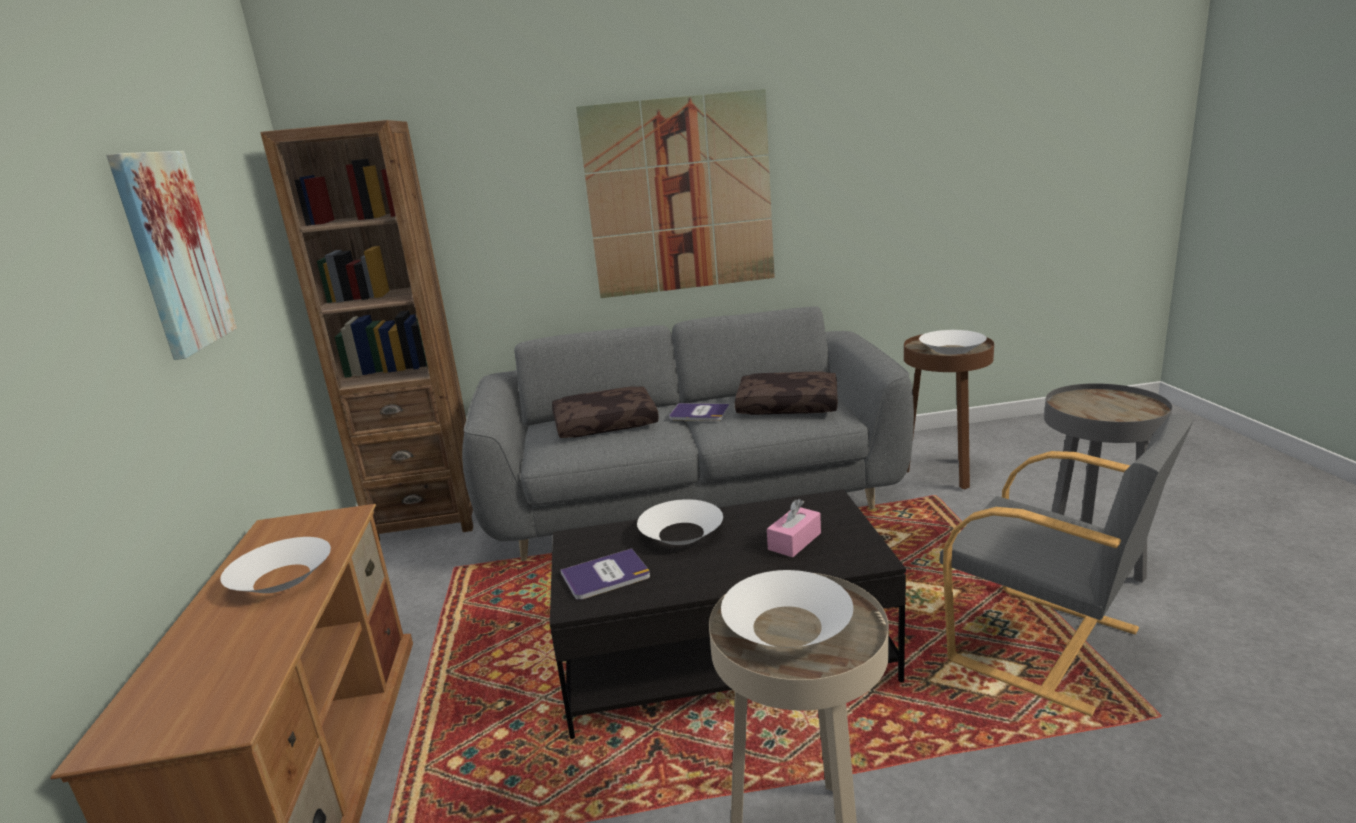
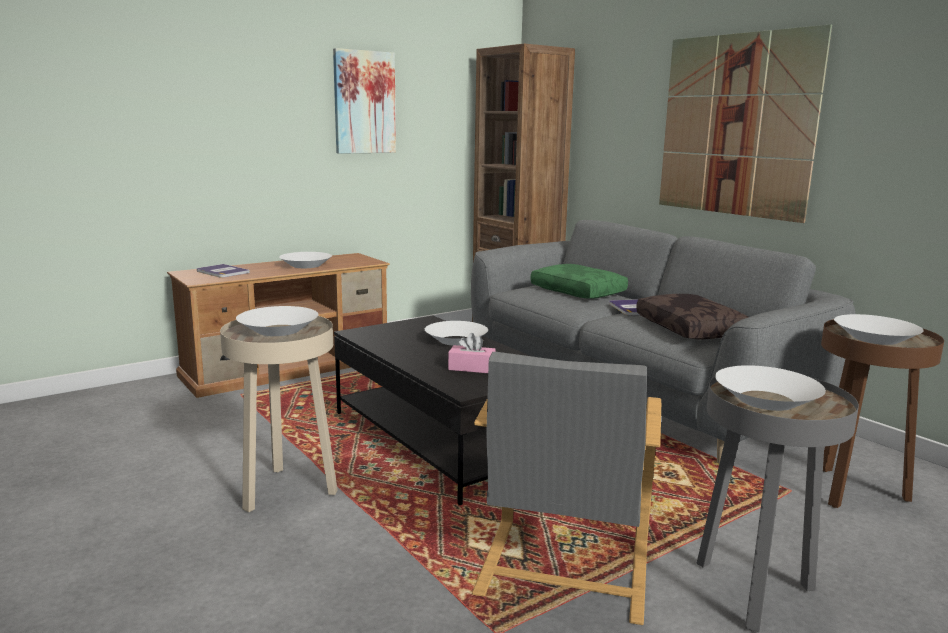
camera: 60 degrees right, 5 degrees down
brown pillow [552,386,659,438] -> green pillow [530,264,628,299]
book [561,548,650,600] -> book moved to [197,264,250,278]
none -> white bowl [715,365,826,411]

